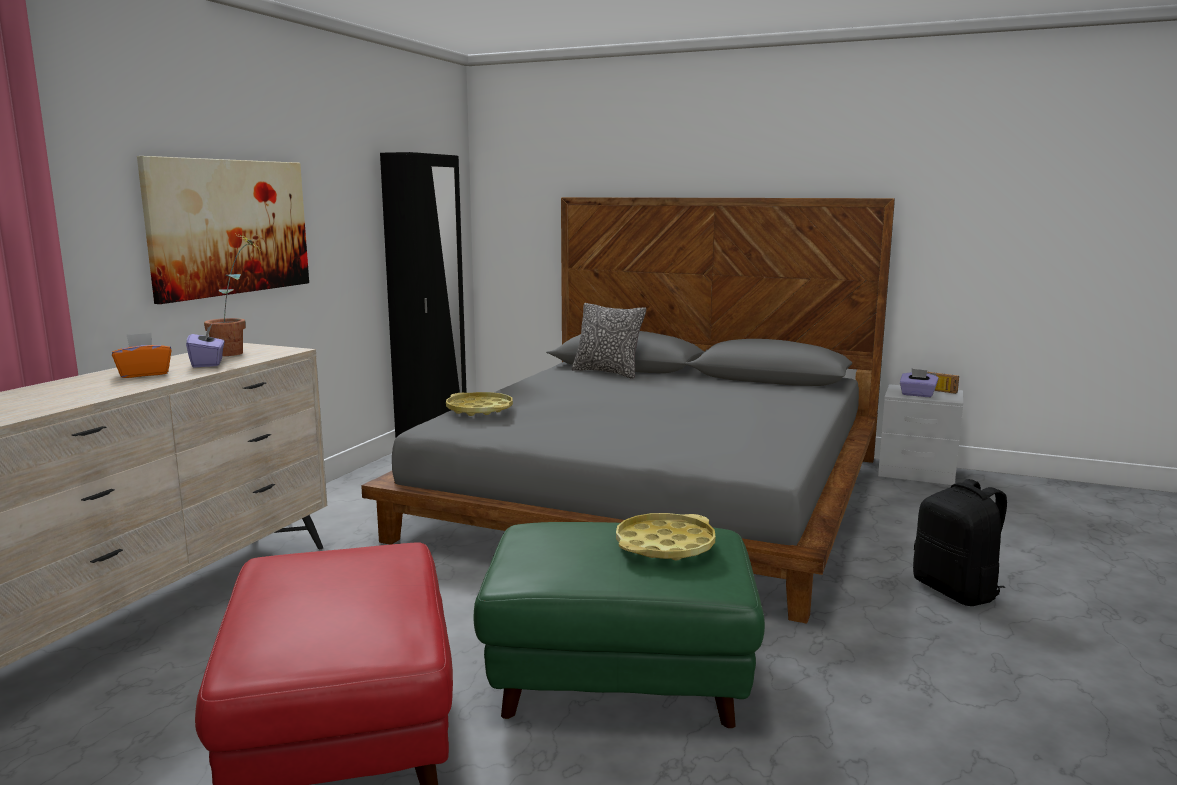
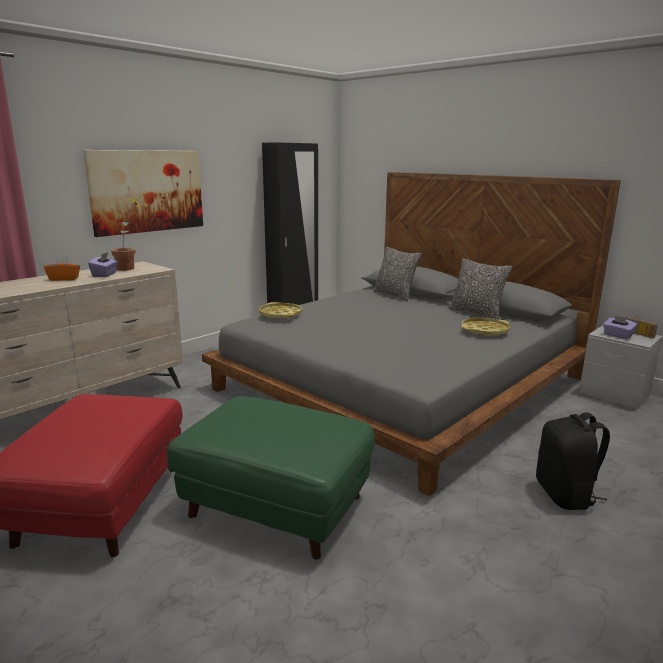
camera: 20 degrees right, 5 degrees up
yellow tray [616,513,715,561] -> yellow tray moved to [461,318,510,336]
none -> pillow [449,258,512,320]

